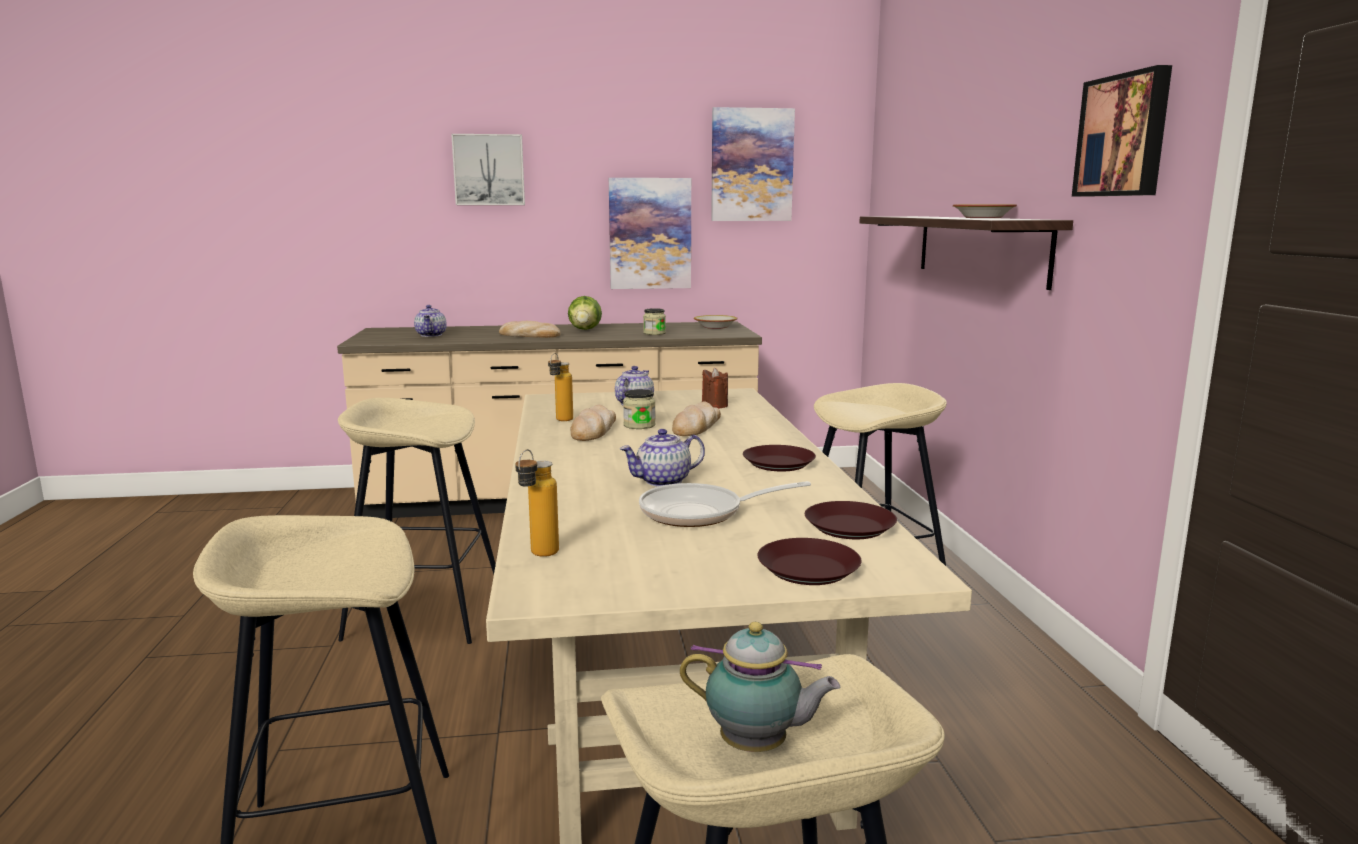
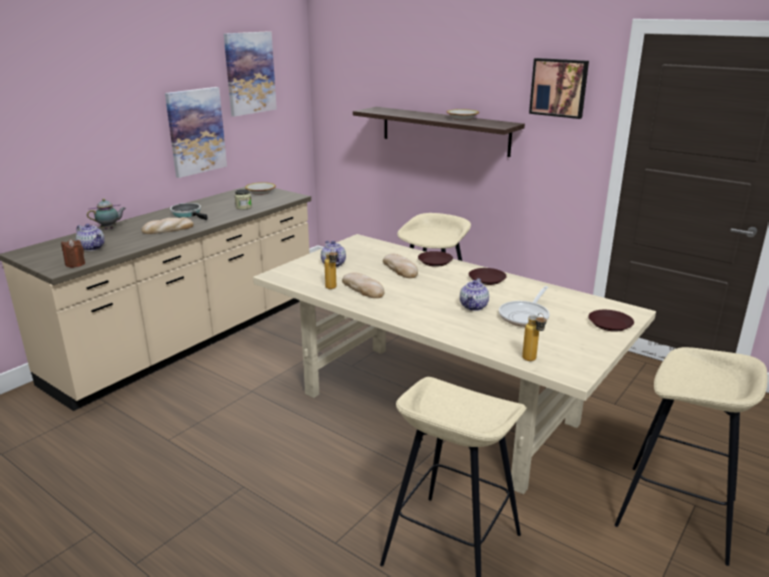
camera: 45 degrees left, 10 degrees up
beige stool [338,398,496,644] -> none
picture [451,134,525,205] -> none
lettuce [568,296,602,330] -> frying pan [170,203,207,220]
jar [623,389,655,429] -> none
teapot [680,622,840,752] -> teapot moved to [87,199,126,229]
brown candle [702,368,728,408] -> brown candle moved to [61,239,85,267]
brown plate [805,501,897,539] -> brown plate moved to [418,251,453,267]

